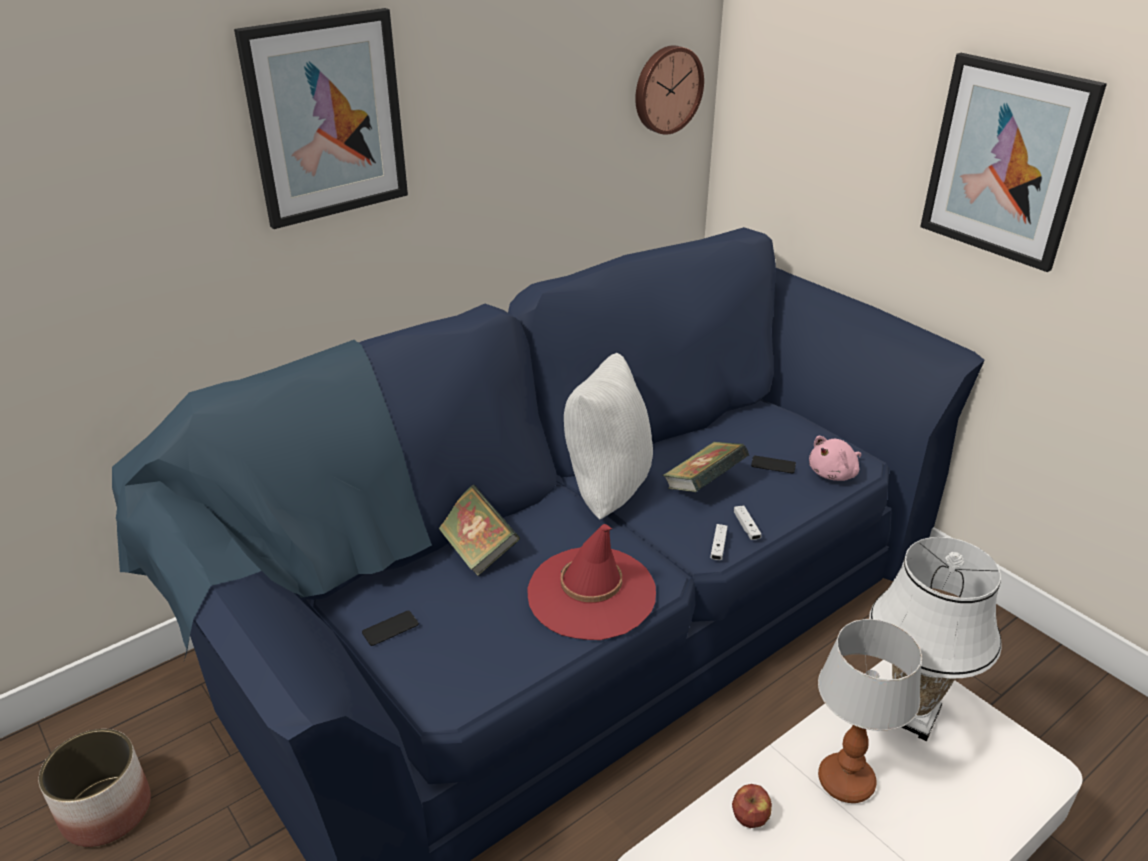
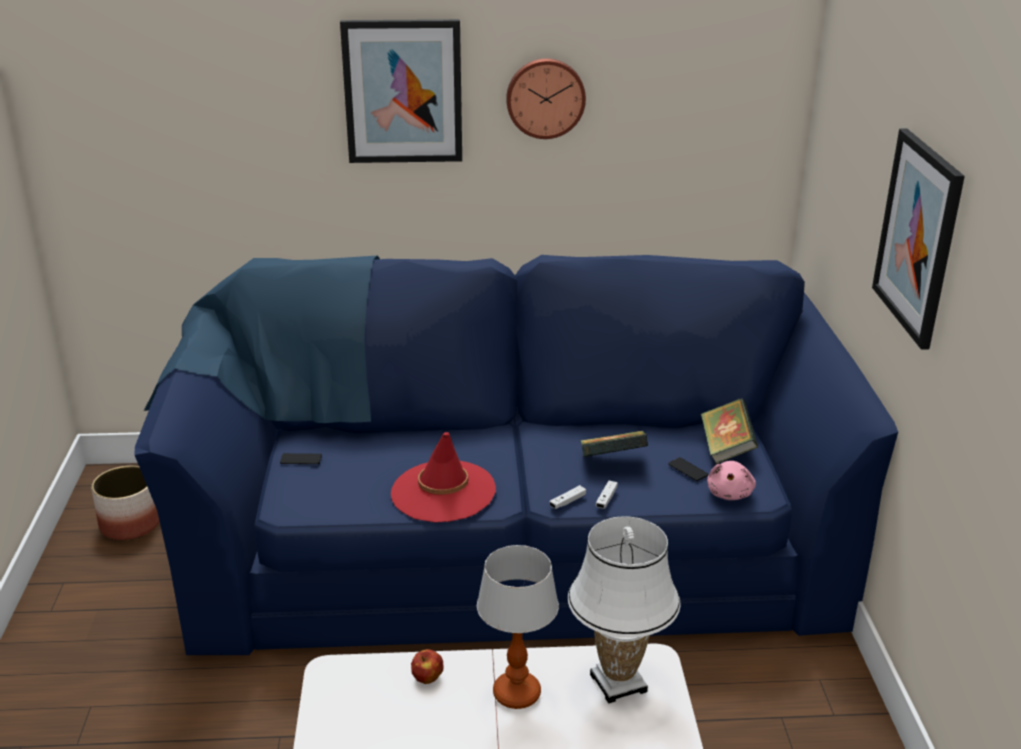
camera: 35 degrees right, 5 degrees down
book [439,485,520,576] -> book moved to [701,398,758,464]
white pillow [564,353,653,519] -> none
wall clock [635,45,704,135] -> wall clock moved to [506,59,586,139]
pink plush toy [809,436,861,481] -> pink plush toy turned 75 degrees counterclockwise [707,461,756,500]

